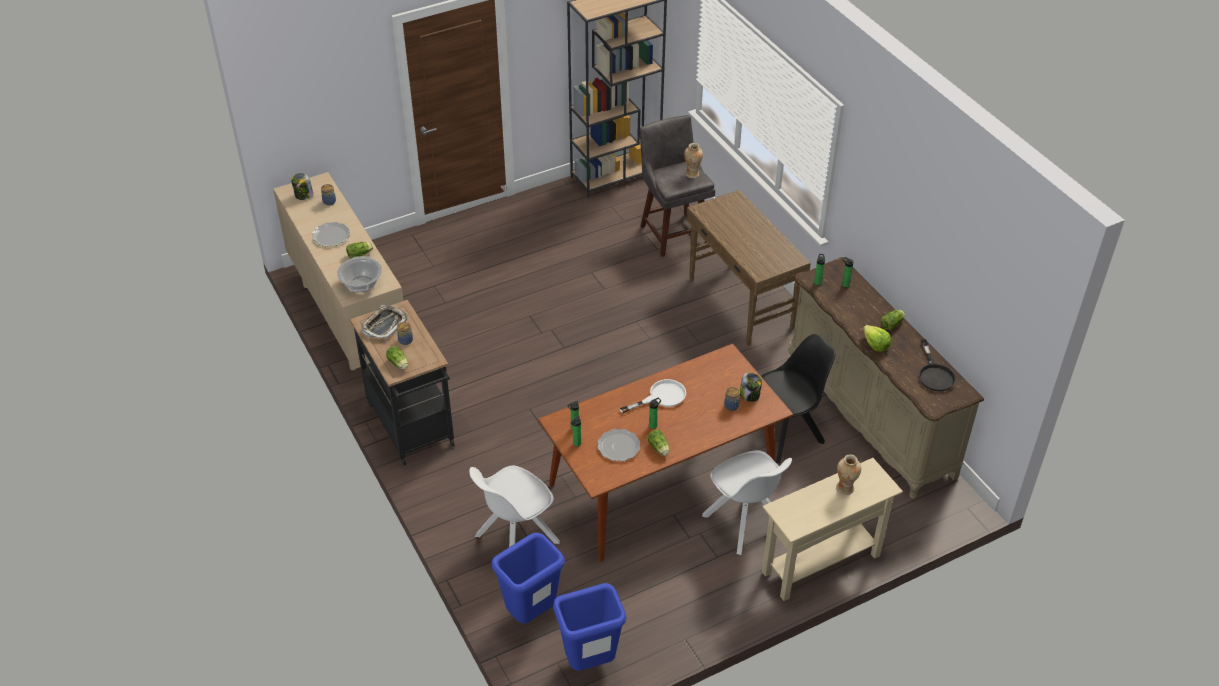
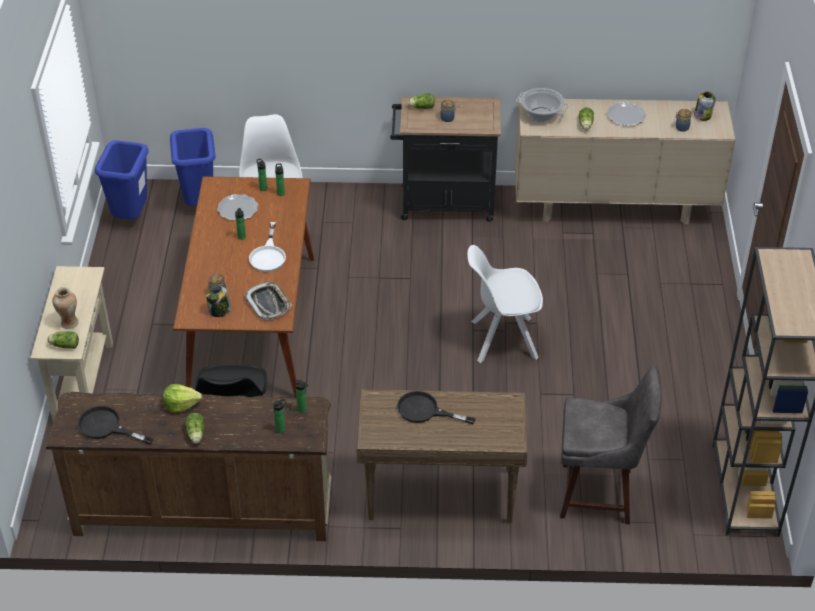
camera: 120 degrees right, 0 degrees up
tray [361,305,407,339] -> tray moved to [244,282,292,320]
lettuce [648,430,669,456] -> lettuce moved to [47,331,79,349]
vase [684,143,703,178] -> none
white chair [703,450,792,555] -> white chair moved to [467,245,543,363]
none -> black frying pan [397,391,476,424]

